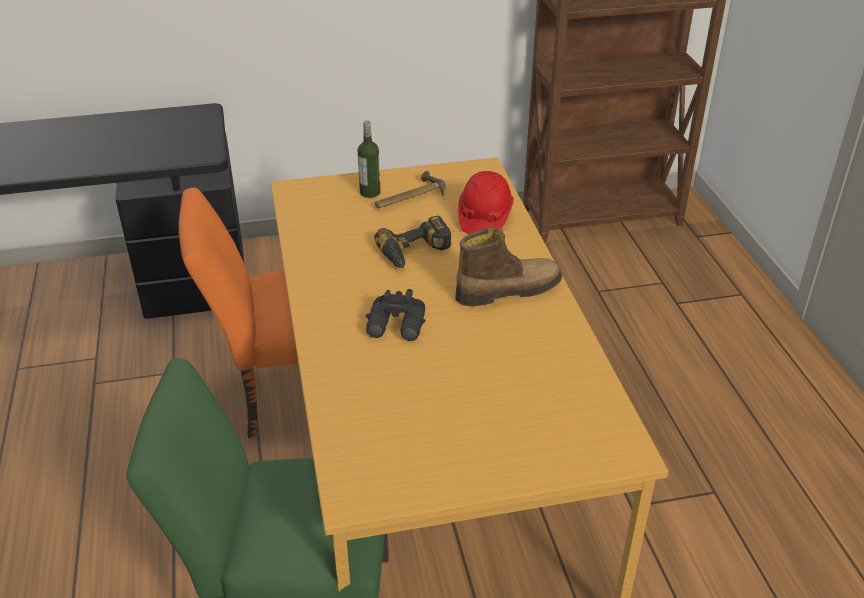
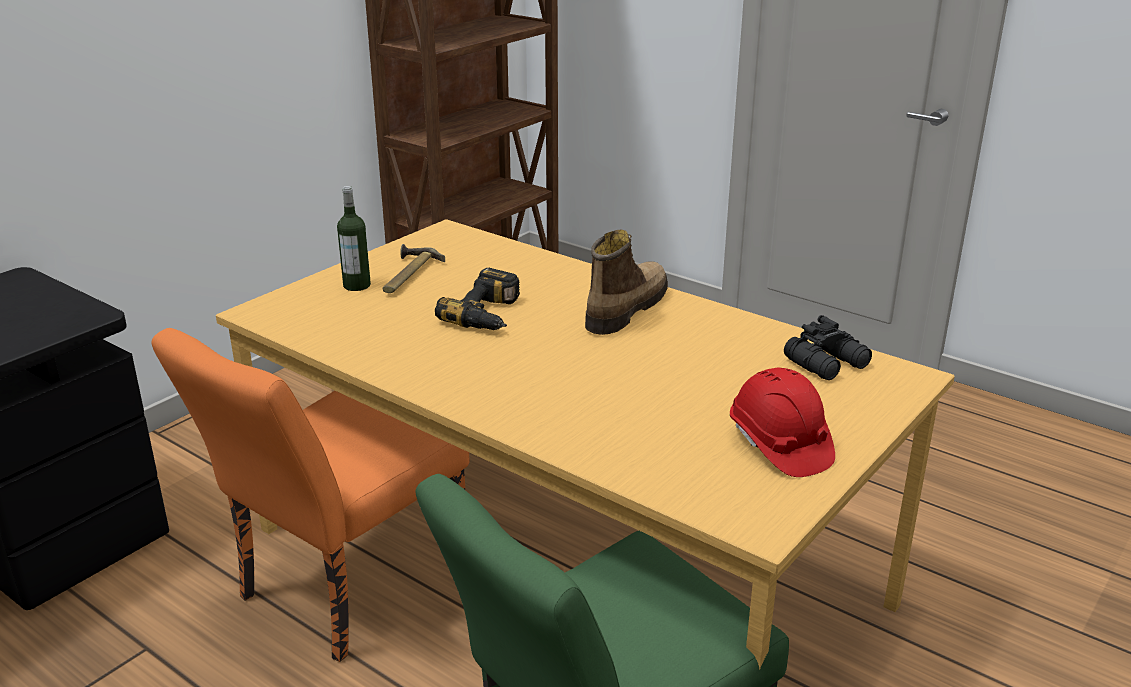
camera: 40 degrees left, 10 degrees down
black binoculars [366,289,425,341] -> black binoculars moved to [784,315,872,380]
red hard hat [458,171,514,234] -> red hard hat moved to [730,368,835,477]

